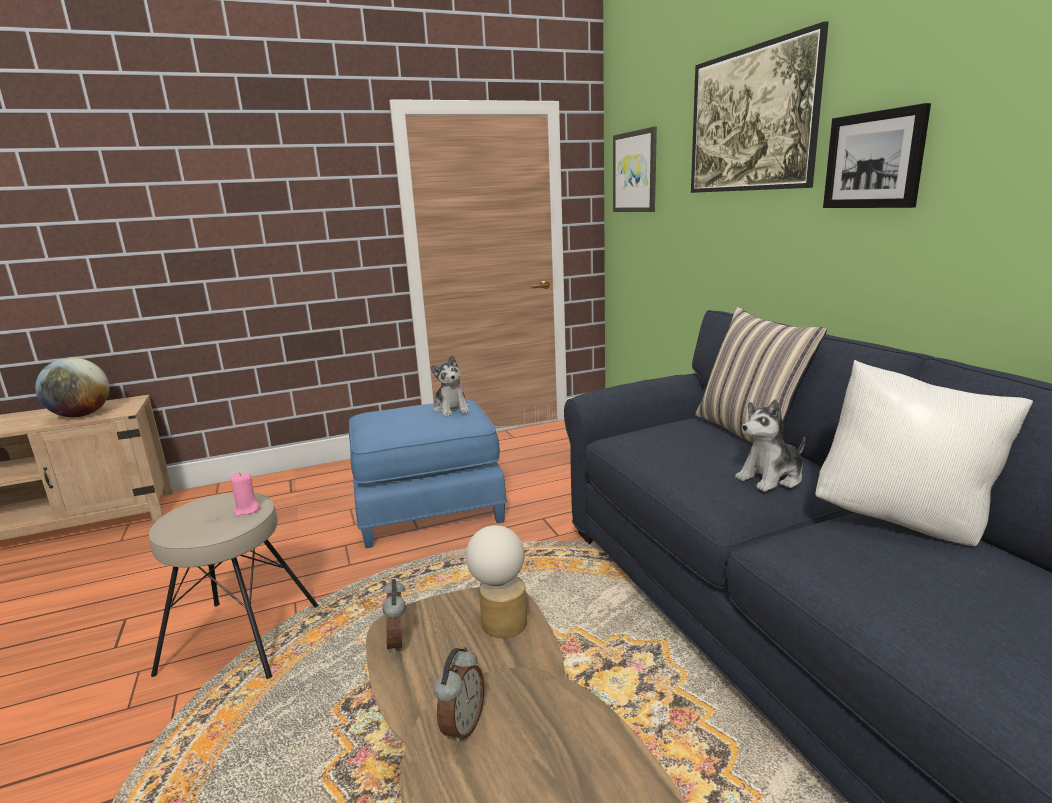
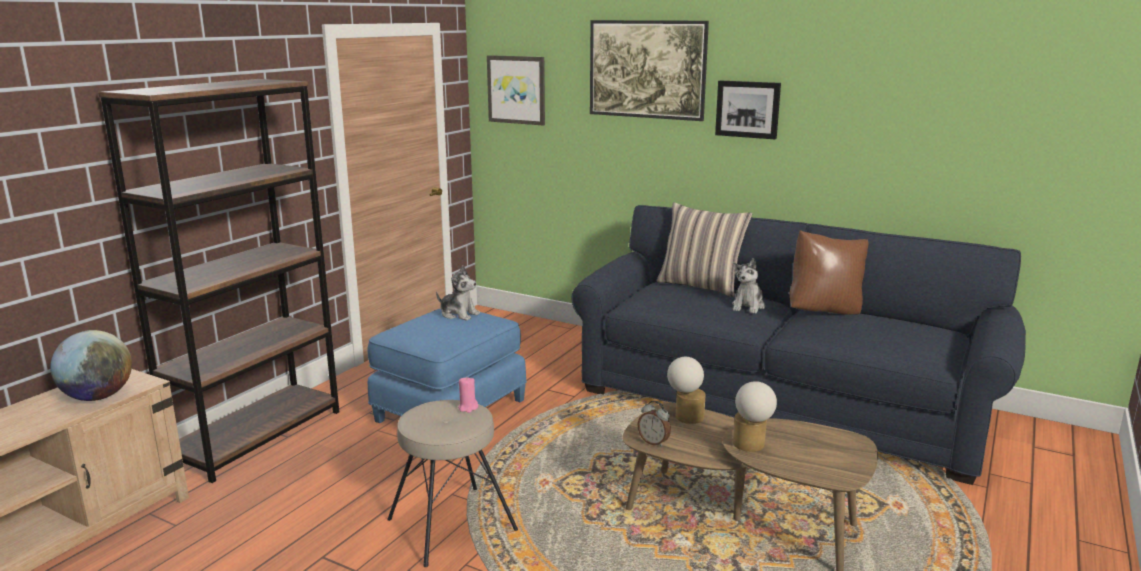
camera: 40 degrees left, 0 degrees up
alarm clock [434,647,484,744] -> table lamp [733,381,777,452]
white pillow [815,360,1033,546] -> brown pillow [790,230,868,315]
none -> brown bookcase [98,79,339,483]

